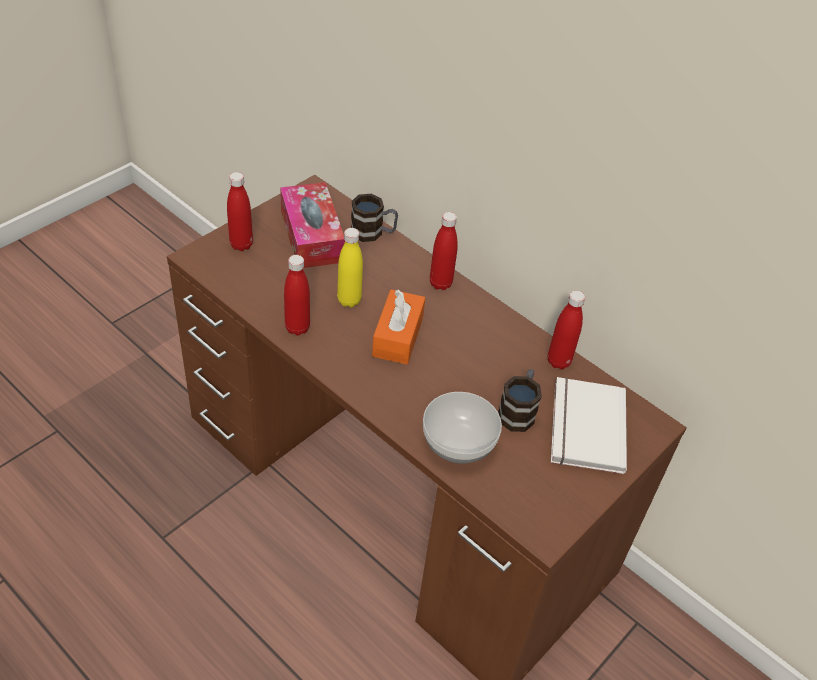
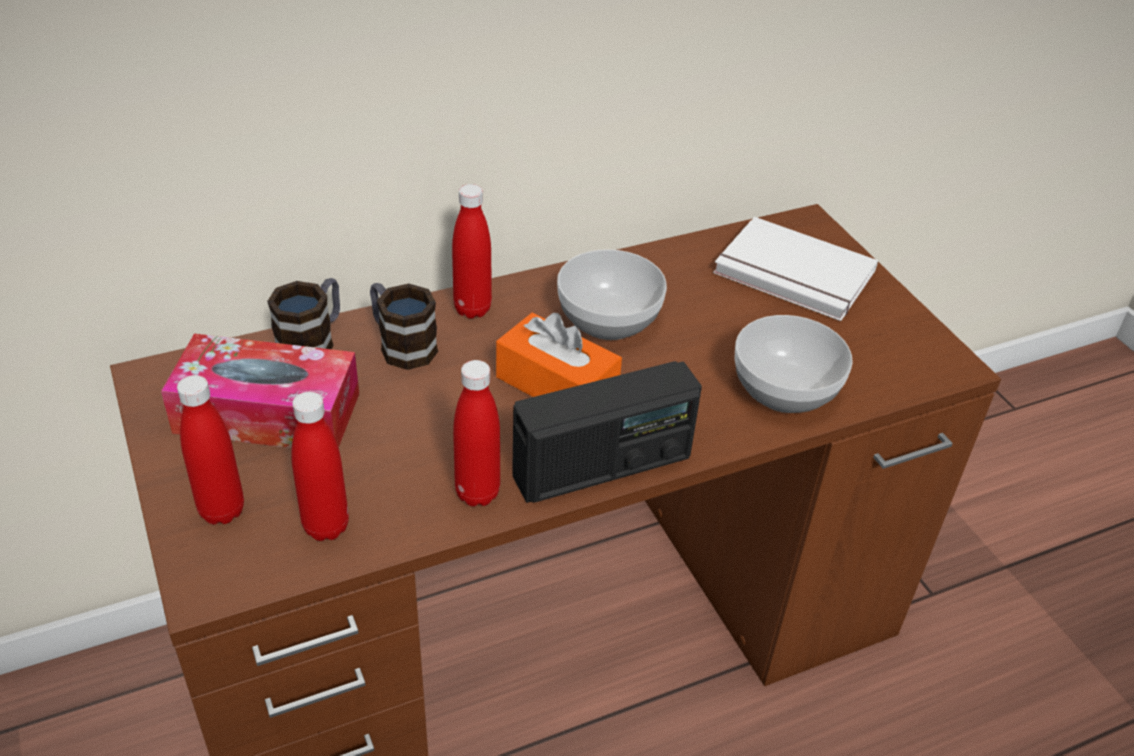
camera: 65 degrees left, 5 degrees down
yellow bottle [337,228,363,307] -> none
mug [498,369,542,432] -> mug moved to [370,283,438,370]
red bottle [548,290,585,369] -> red bottle moved to [291,392,349,541]
none -> radio [512,361,702,503]
none -> bowl [557,249,667,340]

